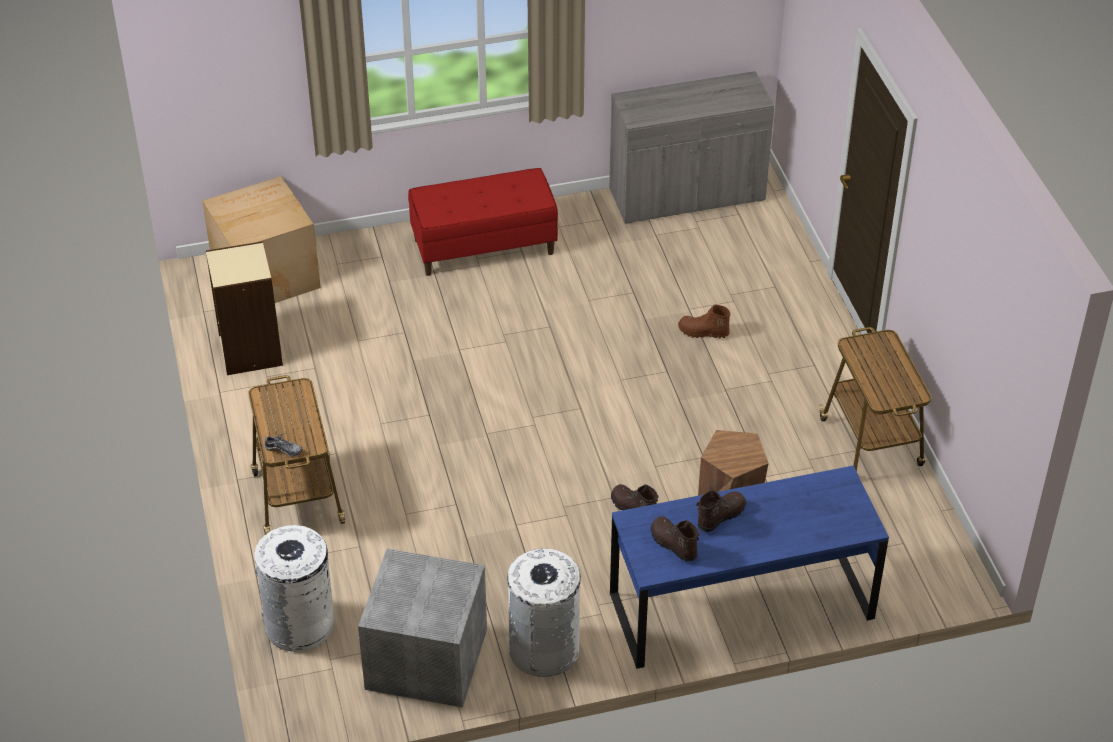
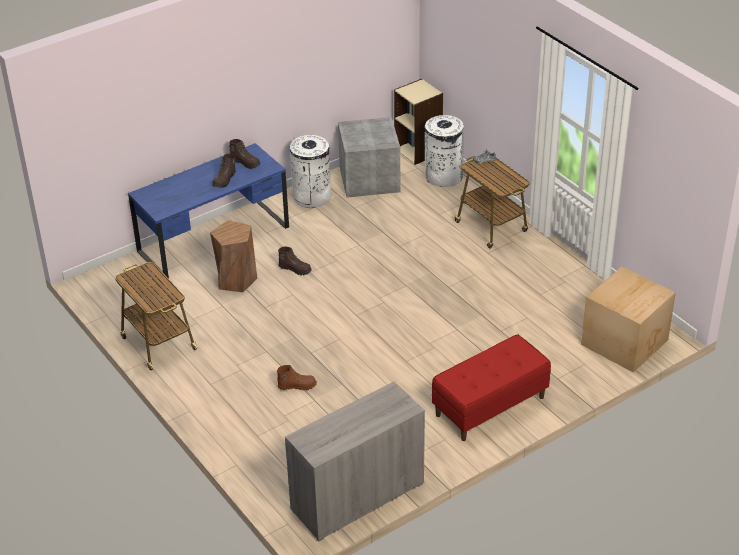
camera: 160 degrees right, 5 degrees down
beige bookcase [206,241,283,375] -> beige bookcase moved to [394,79,443,165]

